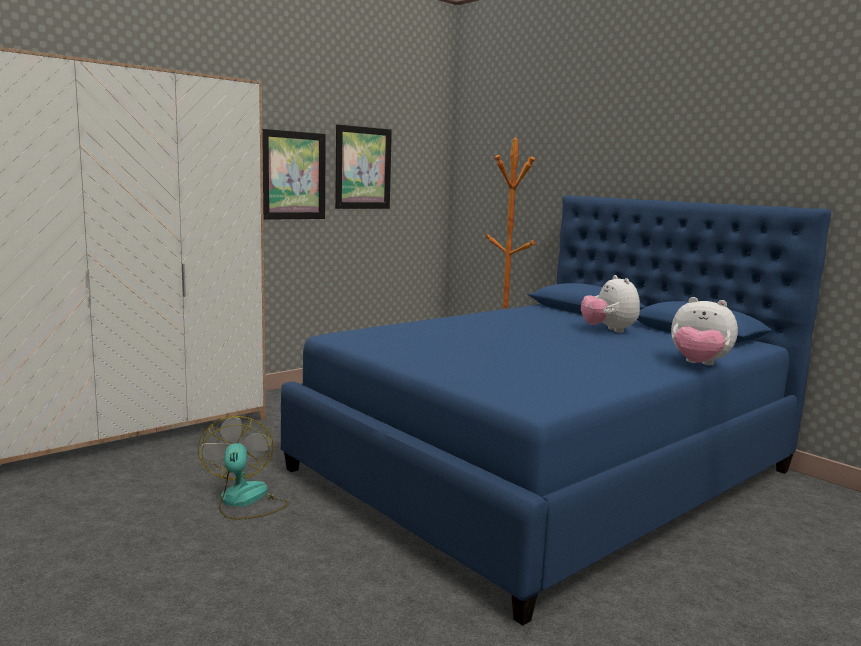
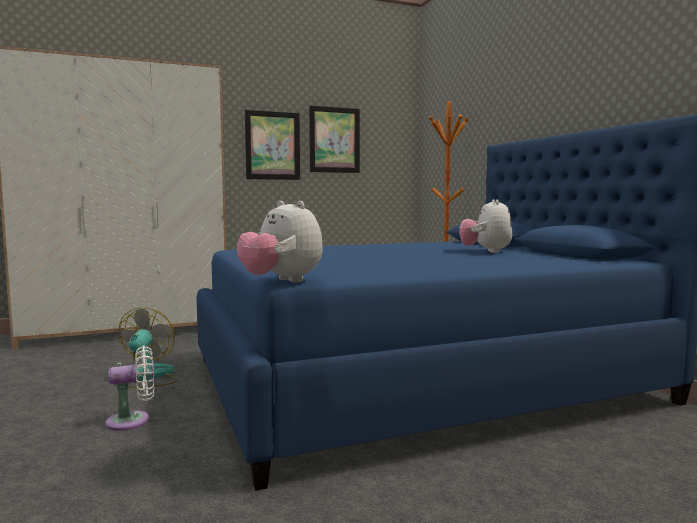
camera: 20 degrees right, 5 degrees down
plush toy [671,297,738,365] -> plush toy moved to [237,201,323,282]
none -> white fan [105,345,154,431]

